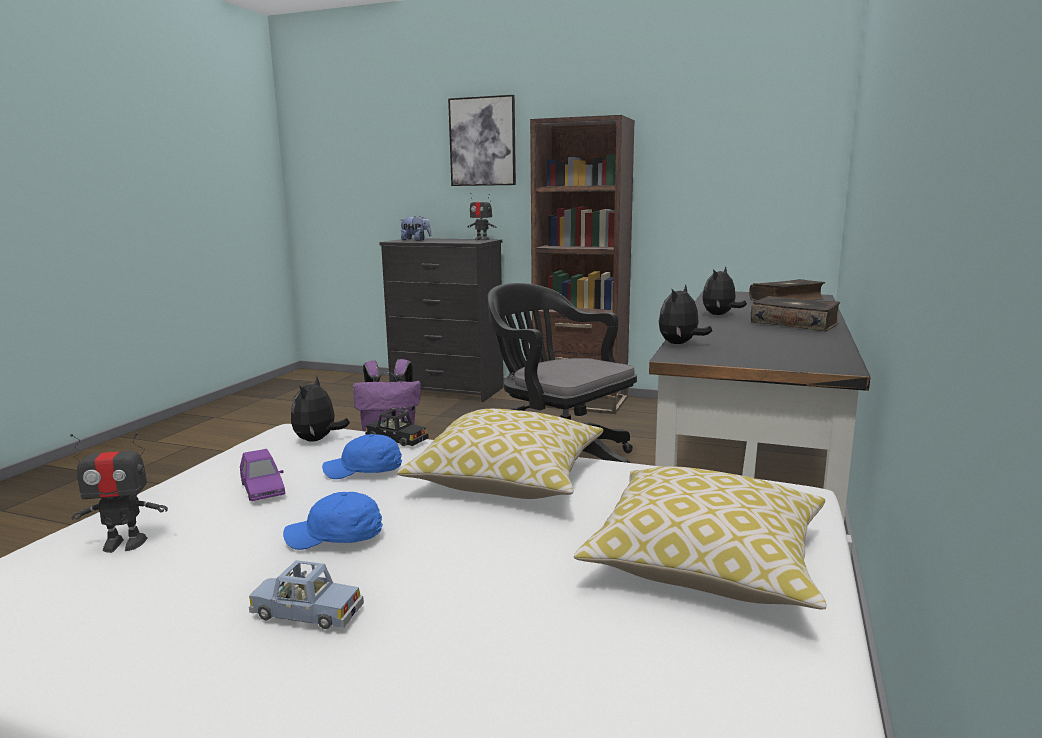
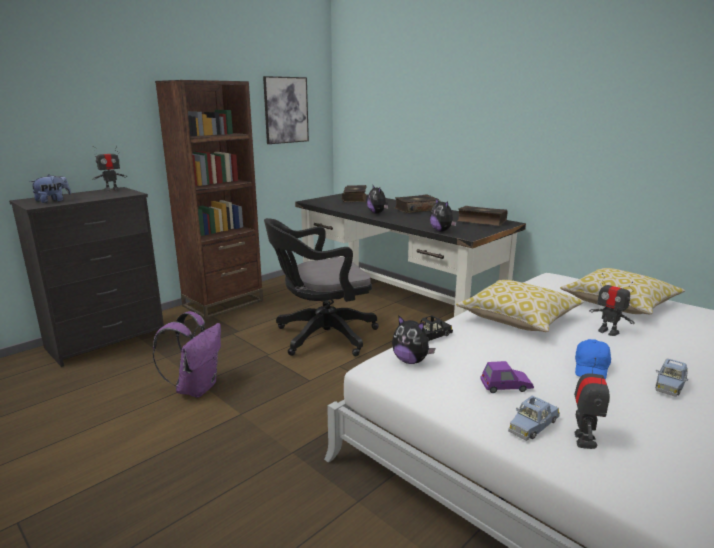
camera: 65 degrees left, 5 degrees up
blue cap [322,434,402,479] -> none
picture [448,95,516,186] -> picture moved to [263,76,309,144]
none -> book [457,206,507,226]
none -> blue toy car [508,395,560,441]
none -> toy robot [589,273,635,336]

